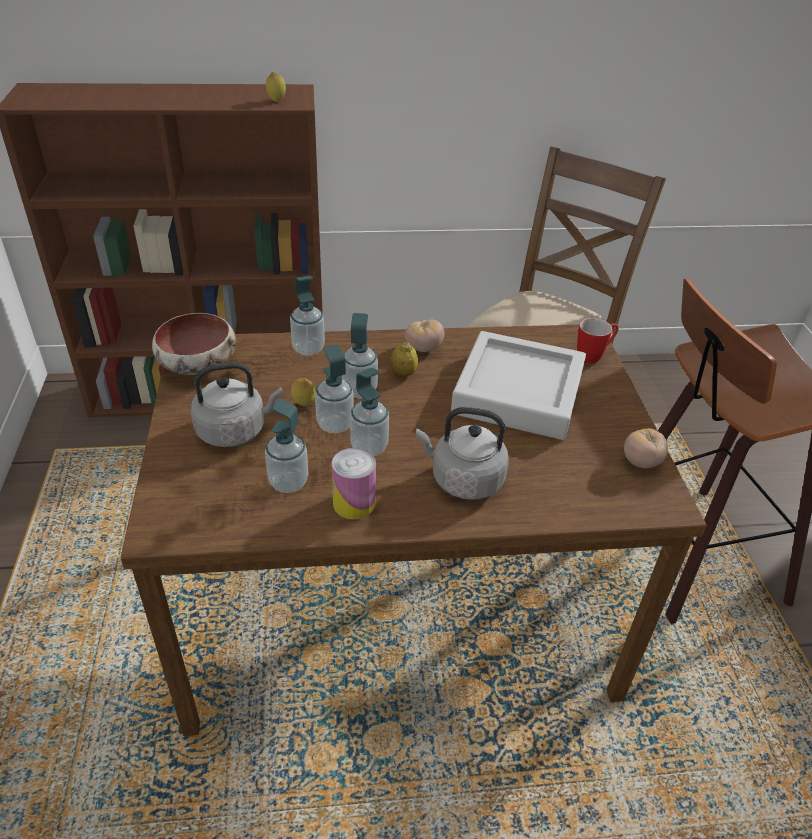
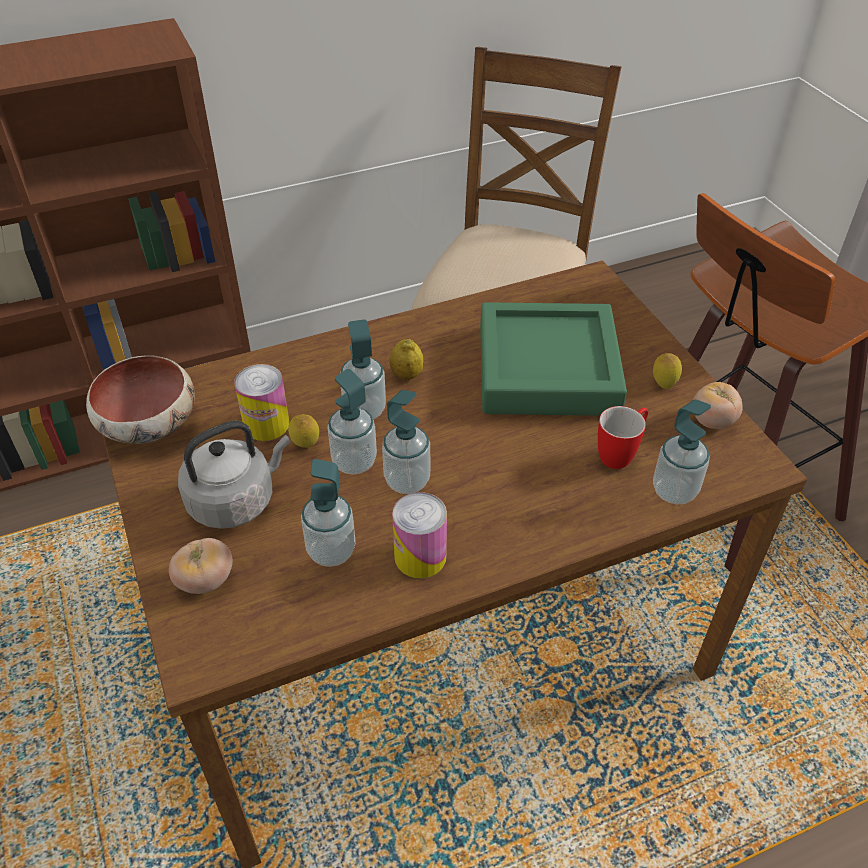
camera: 15 degrees left, 5 degrees up
lemon [266,72,286,102] -> lemon moved to [653,353,682,389]
soap dispenser [290,275,325,356] -> soap dispenser moved to [653,400,711,505]
tomato [405,319,445,352] -> tomato moved to [169,538,233,594]
grey kettle [416,407,509,500] -> none
grey tray [451,331,586,440] -> green tray [480,302,627,416]
mug [577,318,619,364] -> mug moved to [598,406,648,469]
none -> can [234,364,289,441]

